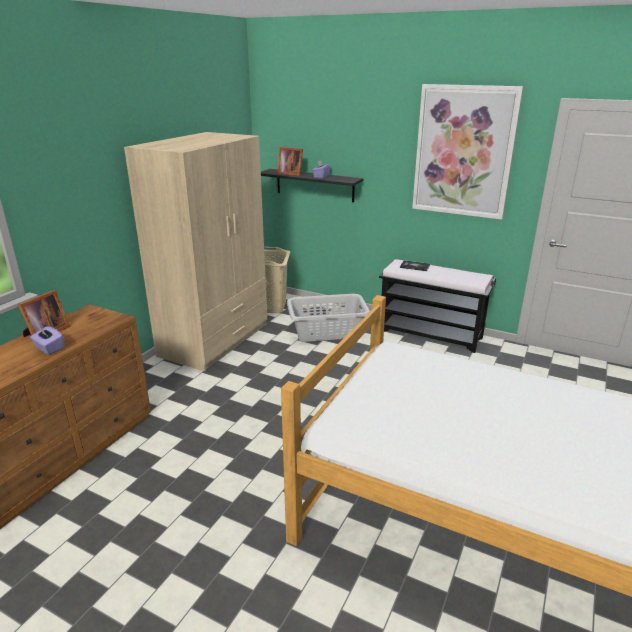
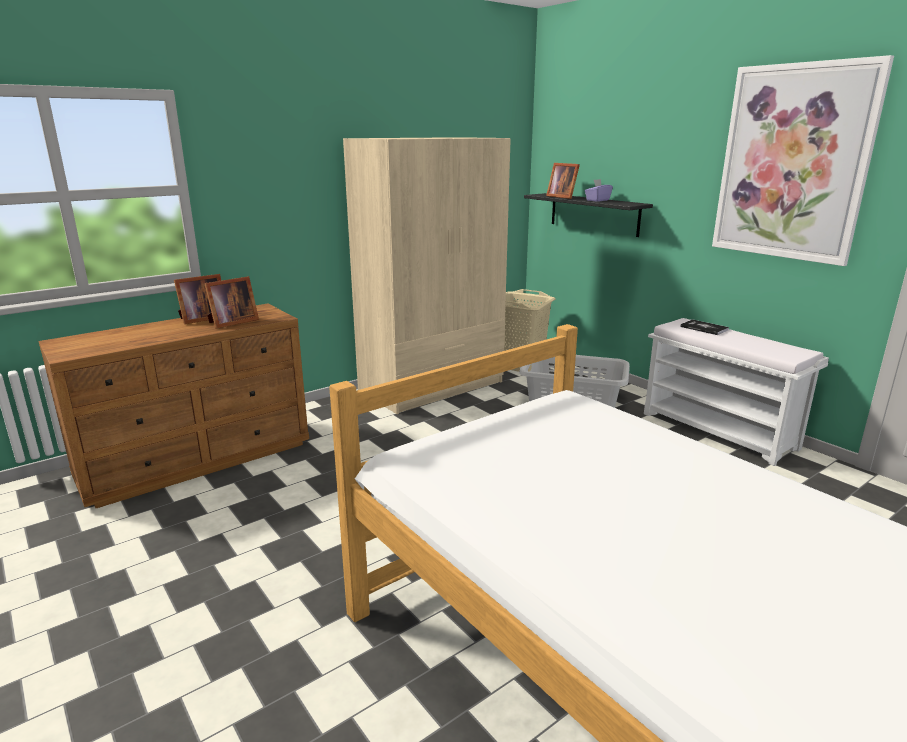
camera: 25 degrees right, 5 degrees down
purple tissue box [30,326,64,355] -> none
black bench [379,259,496,353] -> white bench [644,318,829,466]
none -> picture frame [204,276,259,329]

